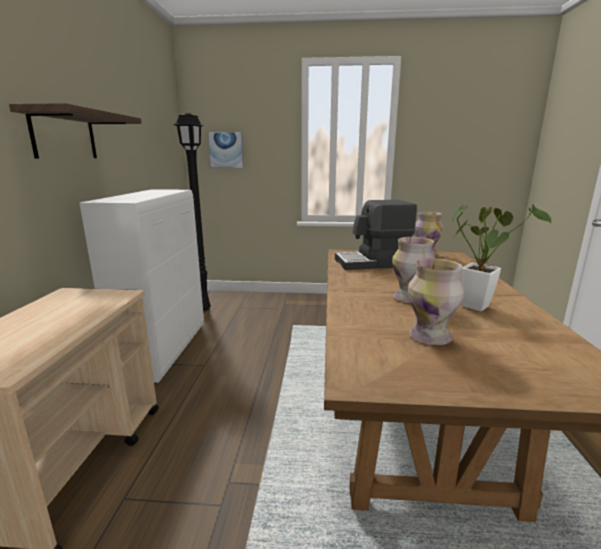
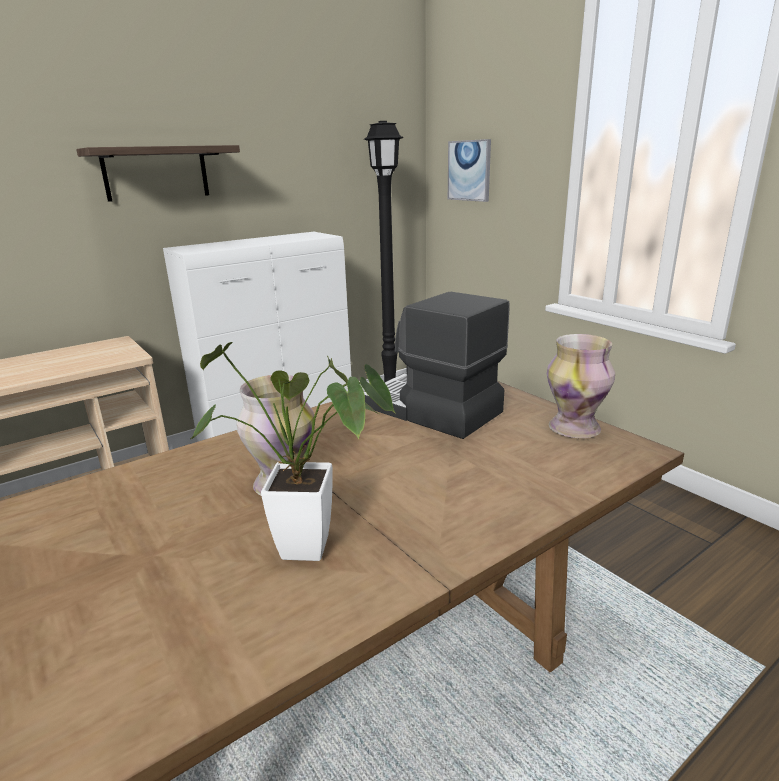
camera: 50 degrees right, 5 degrees up
vase [408,258,465,345] -> none

